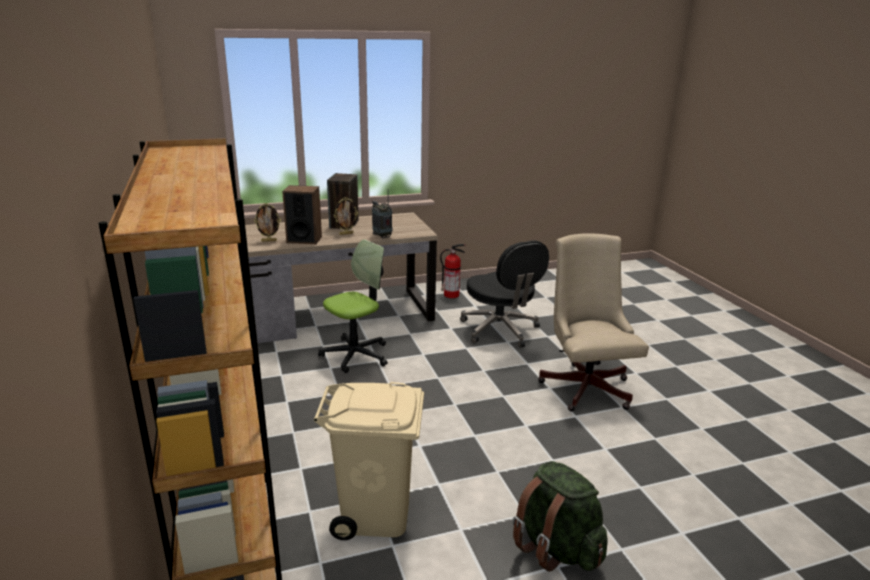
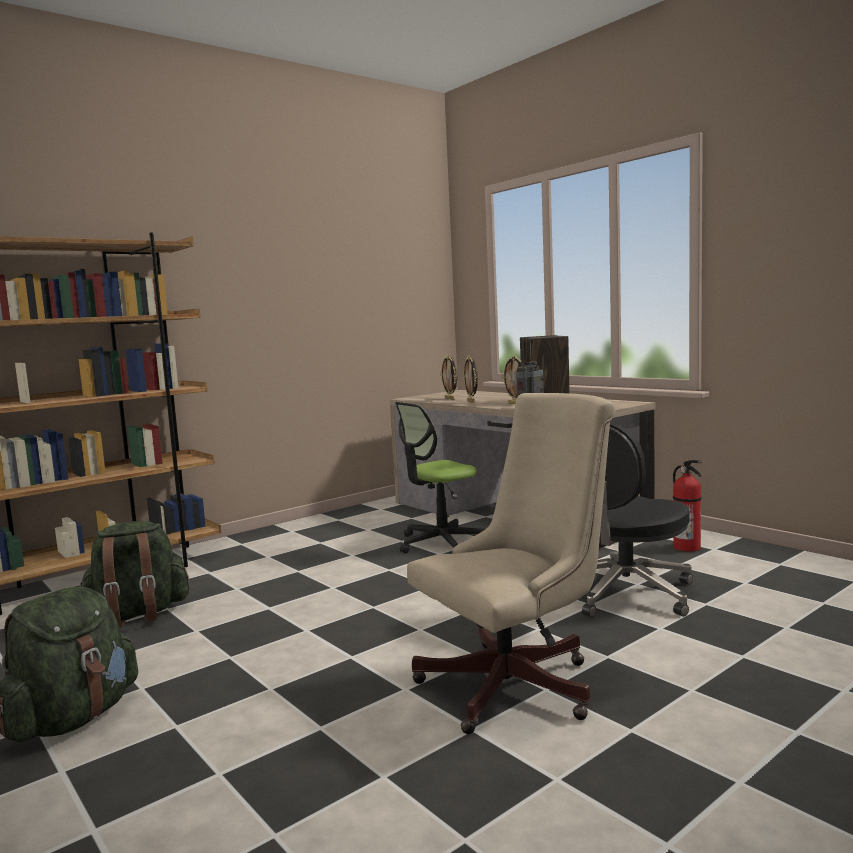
camera: 70 degrees right, 15 degrees down
speaker [282,185,322,244] -> picture frame [463,356,478,403]
beige trash can [314,382,424,540] -> green backpack [79,521,189,627]
office chair [318,239,388,373] -> office chair turned 120 degrees clockwise [395,402,485,553]

